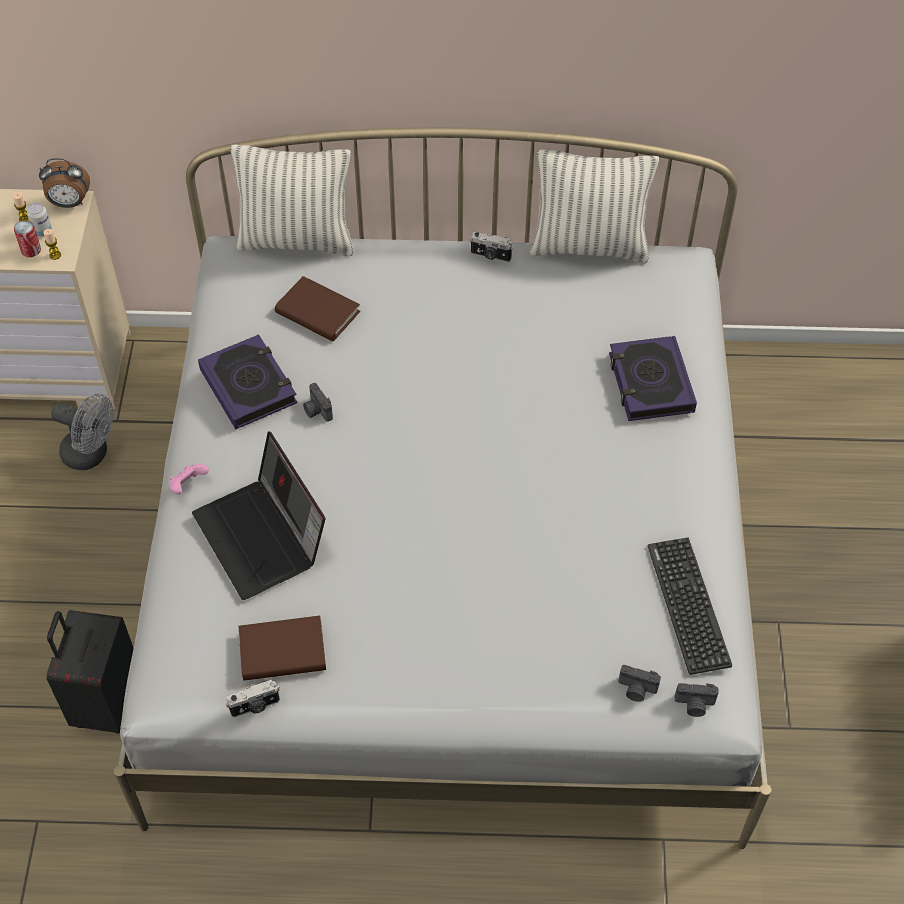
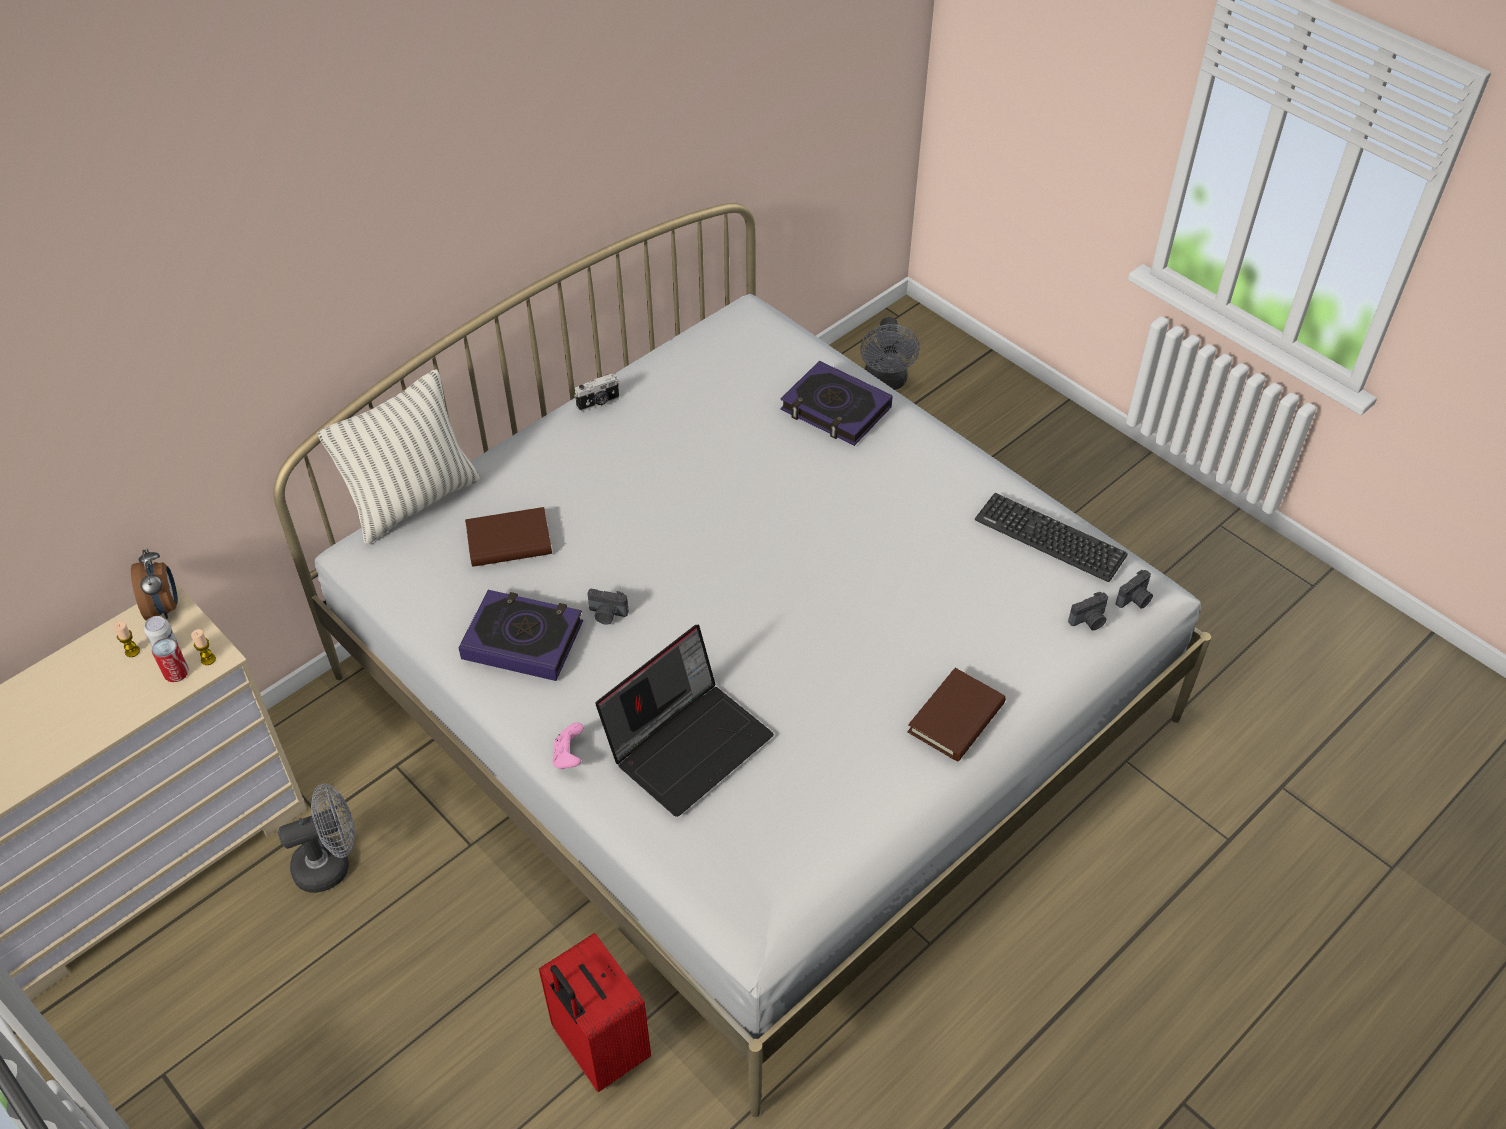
camera: 45 degrees left, 5 degrees down
alarm clock [39,158,90,208] -> alarm clock turned 60 degrees counterclockwise [131,549,178,621]
black suitcase [46,610,134,734] -> red suitcase [539,933,651,1092]
laptop [192,431,325,600] -> laptop turned 60 degrees counterclockwise [595,625,774,817]
camera [226,680,280,718] -> none
brown book [239,616,326,680] -> brown book moved to [907,668,1006,762]
pillow [530,149,659,263] -> none
none -> grey fan [860,317,920,390]

